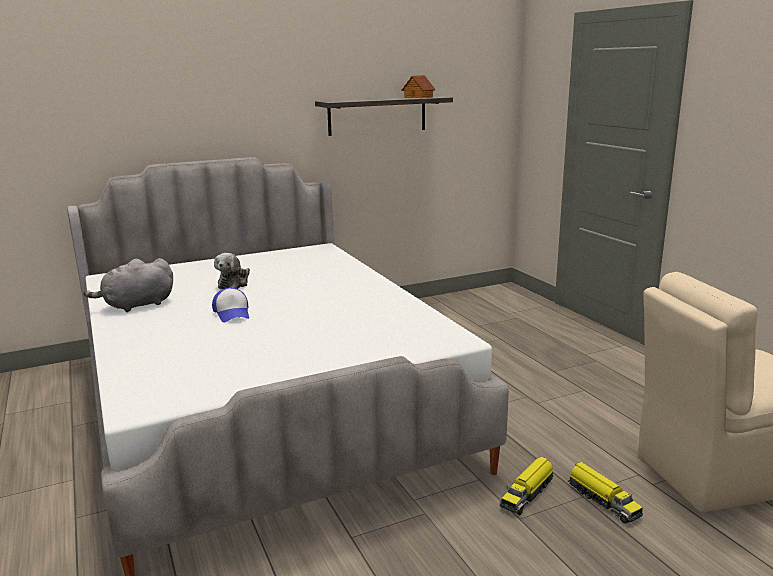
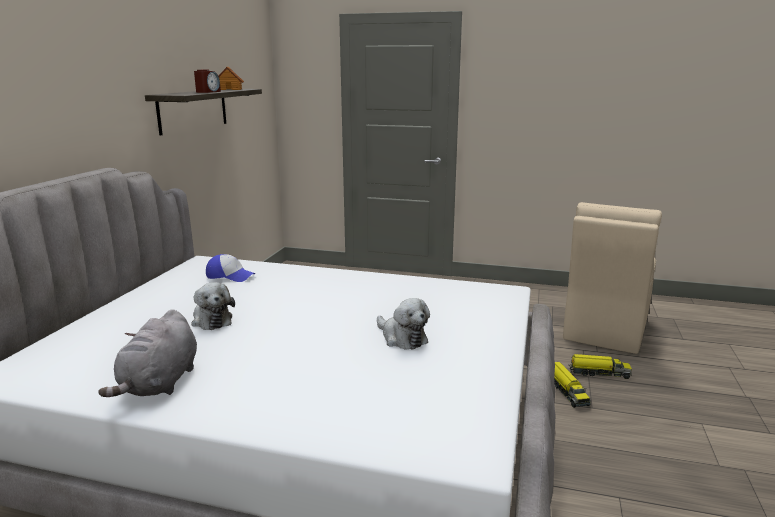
camera: 50 degrees left, 0 degrees up
cap [212,288,249,322] -> cap moved to [206,254,255,282]
none -> alarm clock [194,70,221,93]
none -> plush toy [377,298,430,350]

